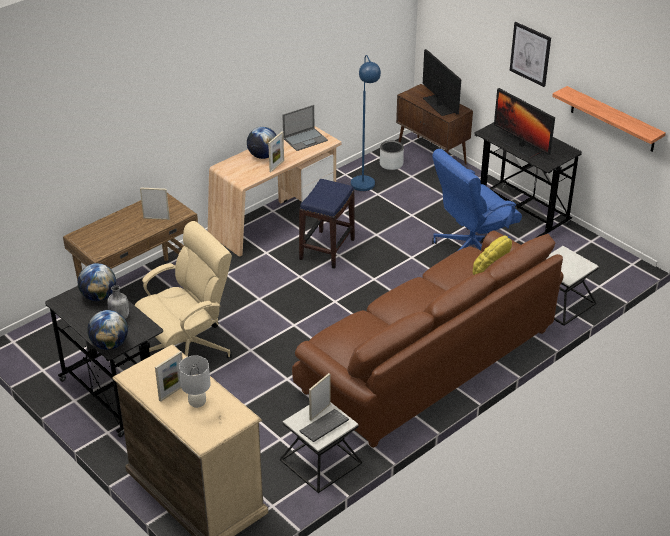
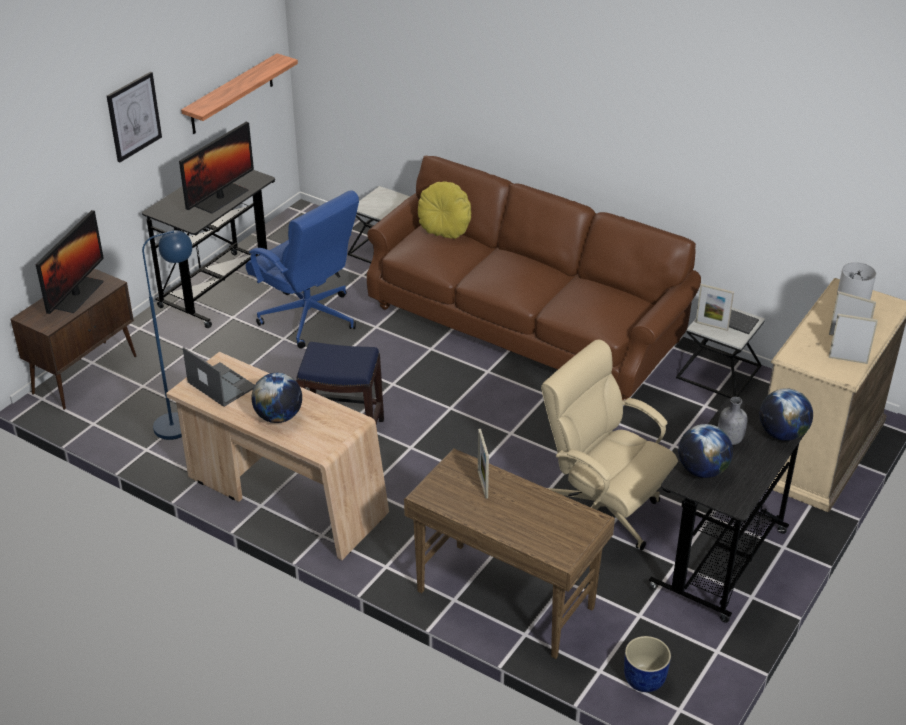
camera: 105 degrees left, 0 degrees up
picture frame [268,131,284,172] -> picture frame moved to [829,314,878,364]
grey planter [380,141,404,170] -> none
monitor [423,49,461,116] -> monitor turned 150 degrees clockwise [36,210,104,314]
none -> blue planter [624,636,671,692]

